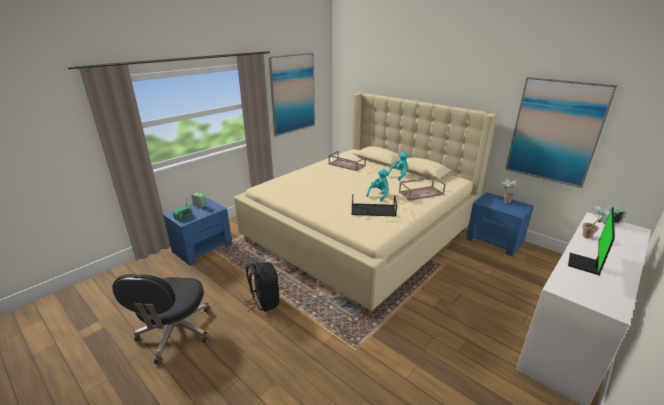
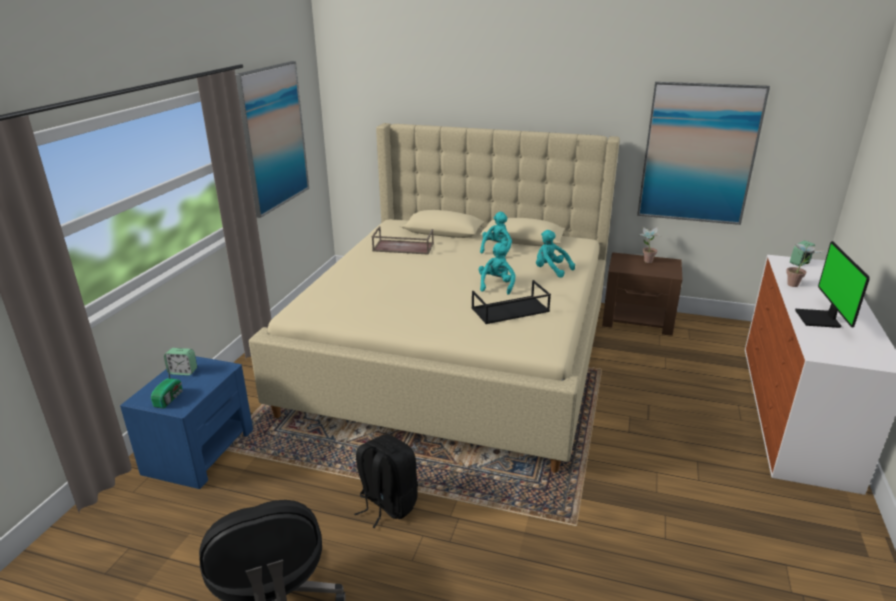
camera: 25 degrees left, 0 degrees up
brown tray [399,177,445,201] -> turquoise plush toy [536,230,575,278]
blue nightstand [466,192,534,256] -> brown nightstand [602,252,683,336]

